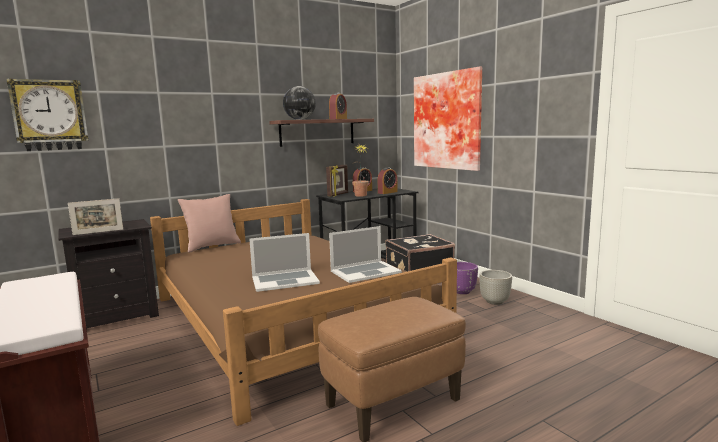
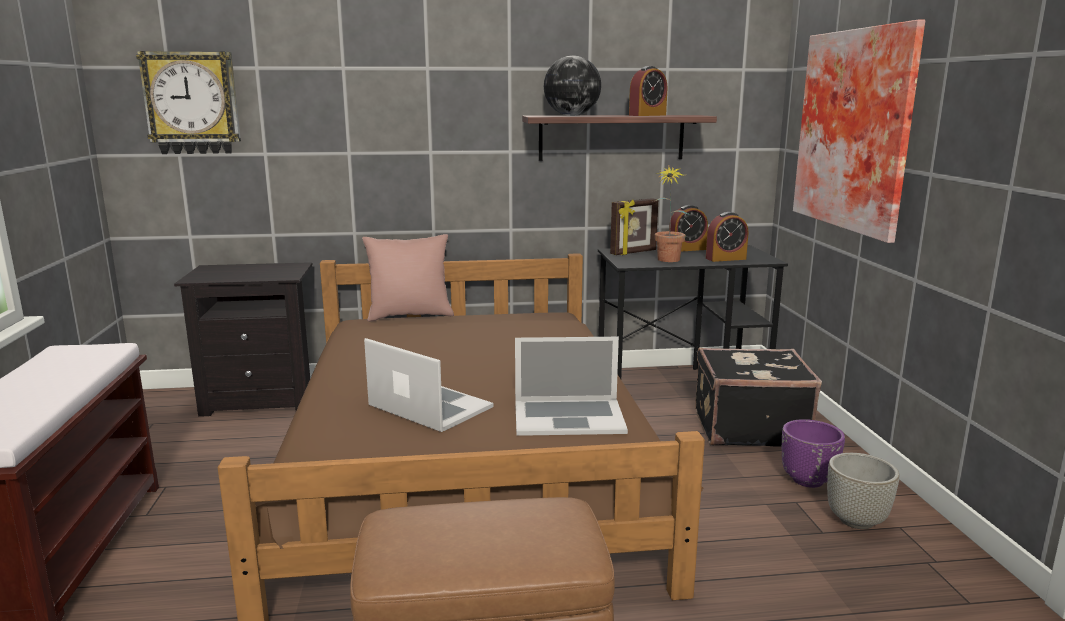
camera: 25 degrees right, 5 degrees up
picture frame [68,198,123,235] -> none
laptop [249,233,320,292] -> laptop turned 150 degrees counterclockwise [364,338,494,432]

